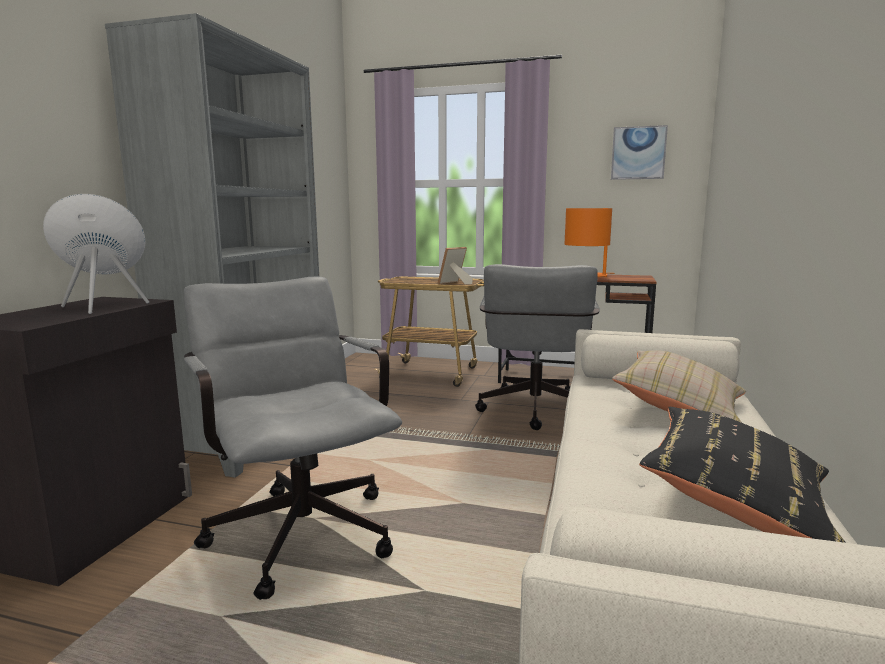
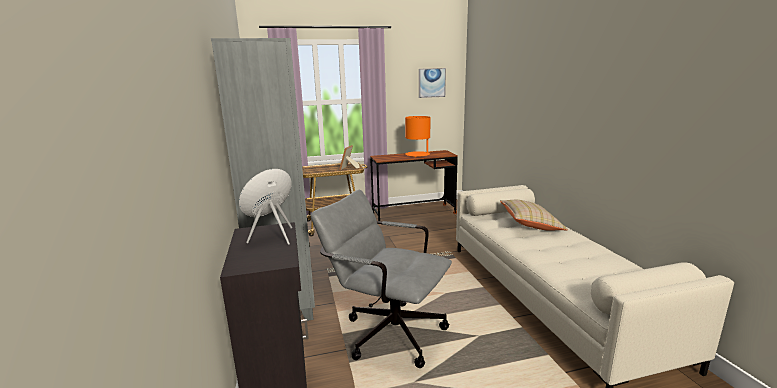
camera: 30 degrees left, 5 degrees up
grey office chair [475,264,600,430] -> none
black pillow [639,407,846,543] -> none

